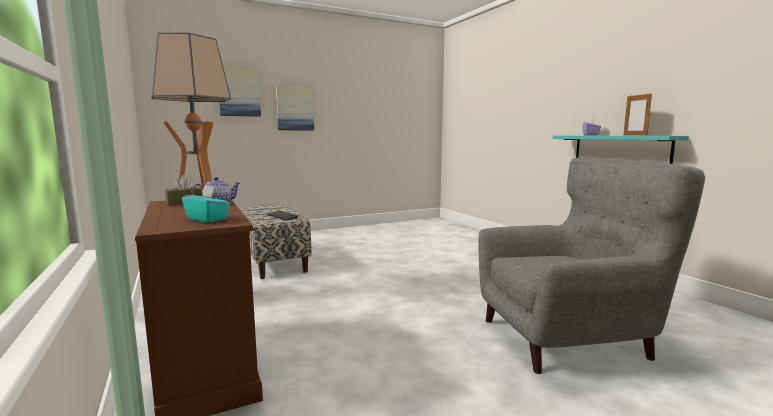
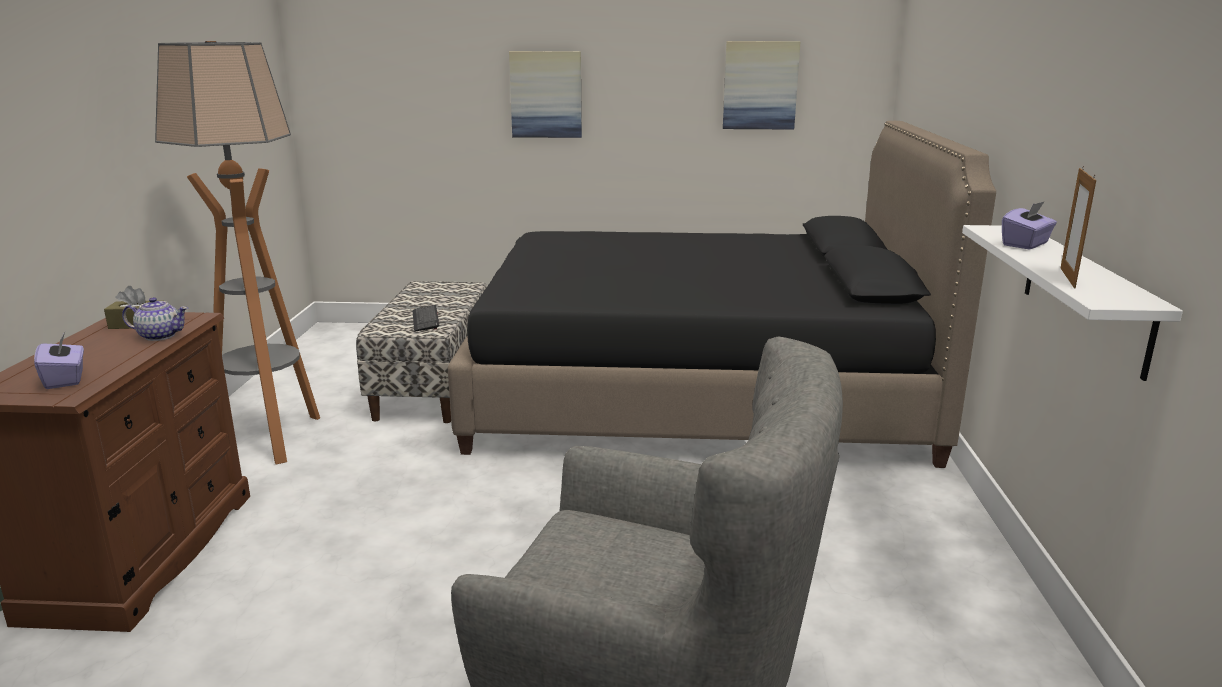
camera: 30 degrees right, 10 degrees up
turquoise tissue box [182,186,230,223] -> purple tissue box [34,332,84,389]
picture [219,68,261,117] -> picture moved to [723,41,801,130]
turquoise shelf [553,136,689,164] -> white shelf [962,225,1183,381]
none -> black bed [448,121,996,468]

